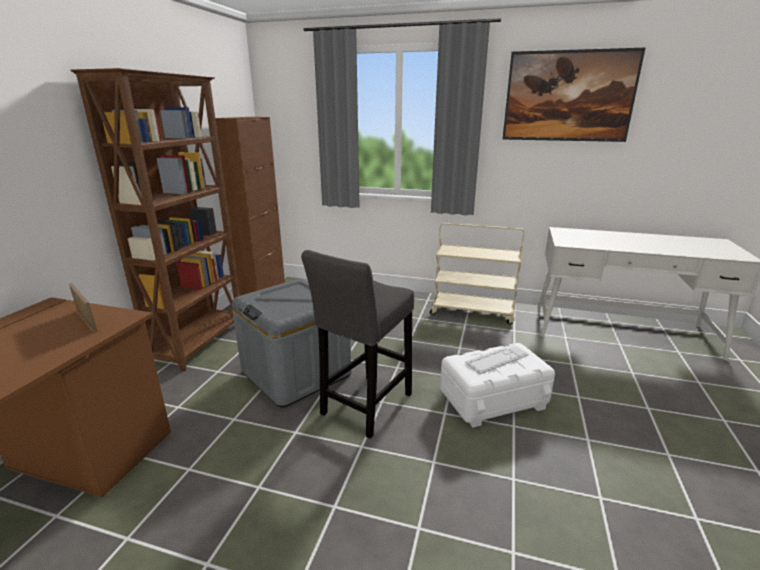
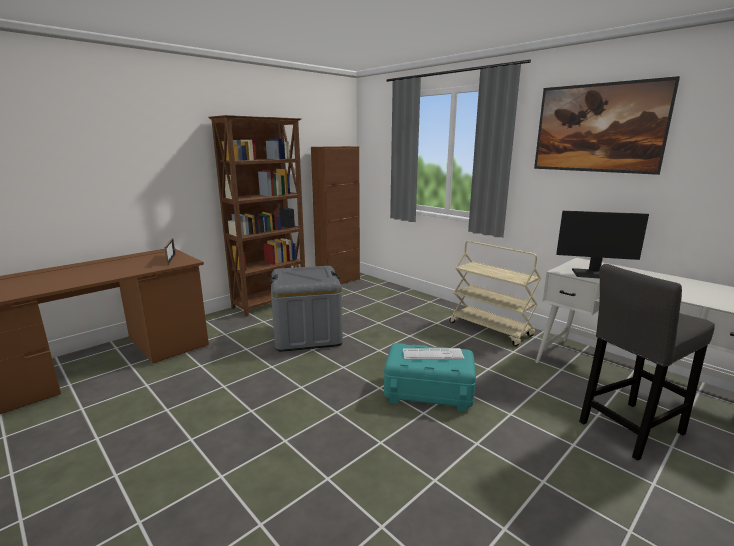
camera: 30 degrees right, 5 degrees down
grey stool [301,250,414,439] -> grey stool moved to [579,264,715,461]
white storage box [440,343,555,427] -> turquoise storage box [384,343,476,412]
none -> monitor [556,211,649,279]

